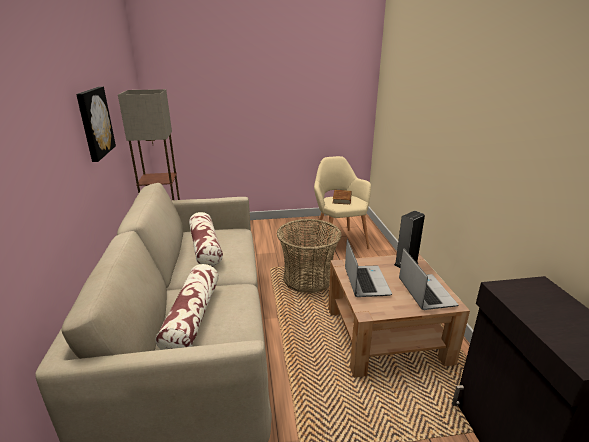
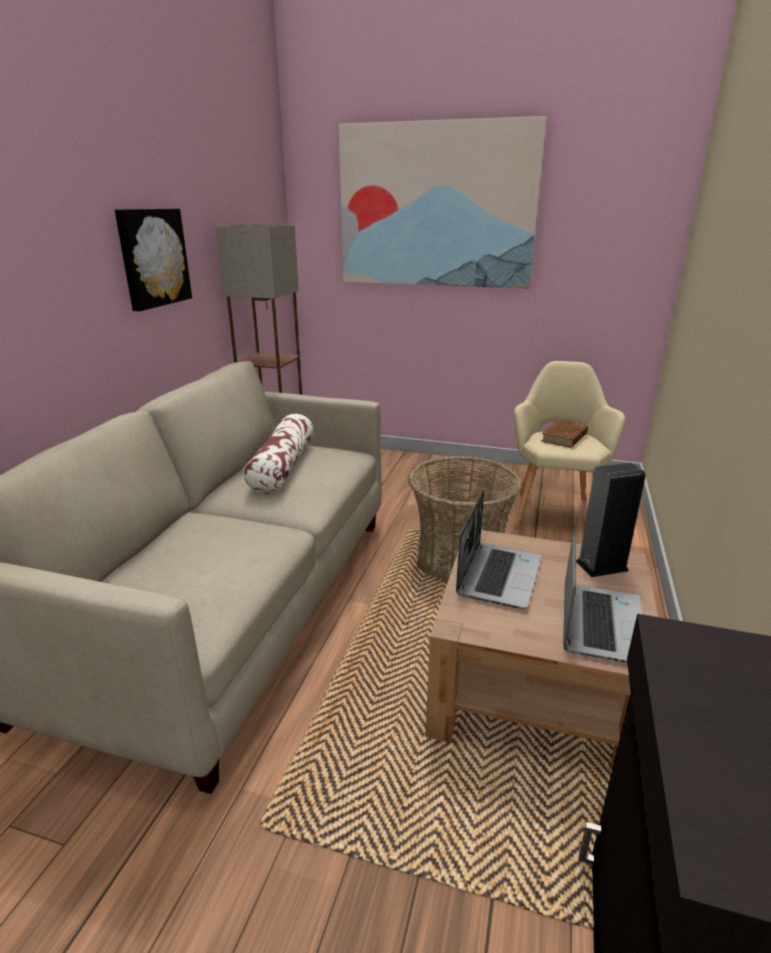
camera: 25 degrees right, 0 degrees up
pillow [155,264,219,350] -> none
none -> picture [339,116,547,289]

